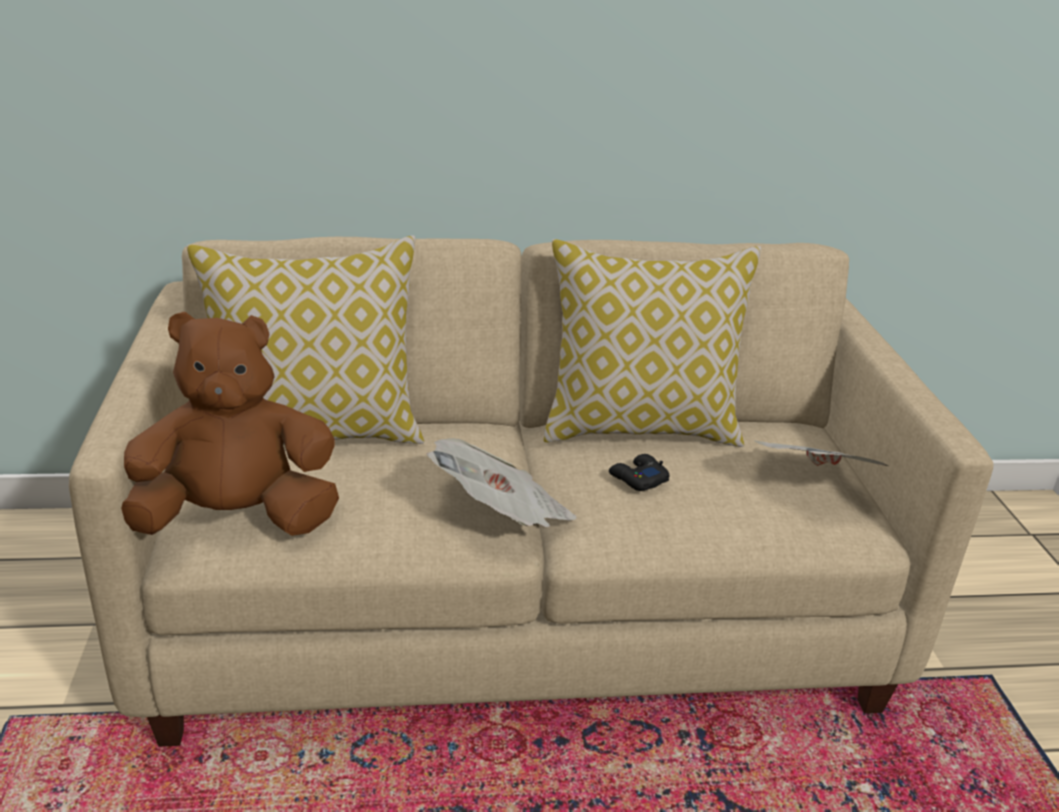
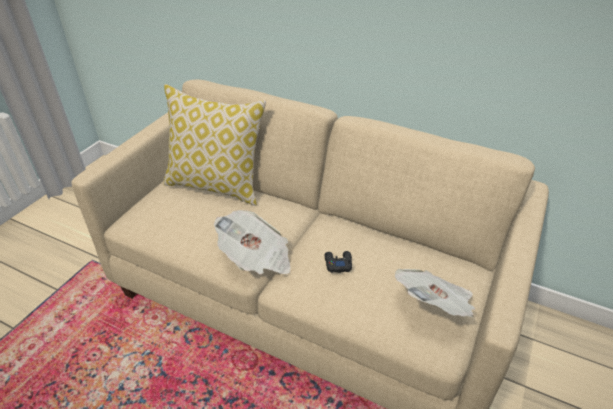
camera: 35 degrees right, 10 degrees up
brown plush toy [121,312,339,536] -> none
pillow [544,239,761,447] -> none

